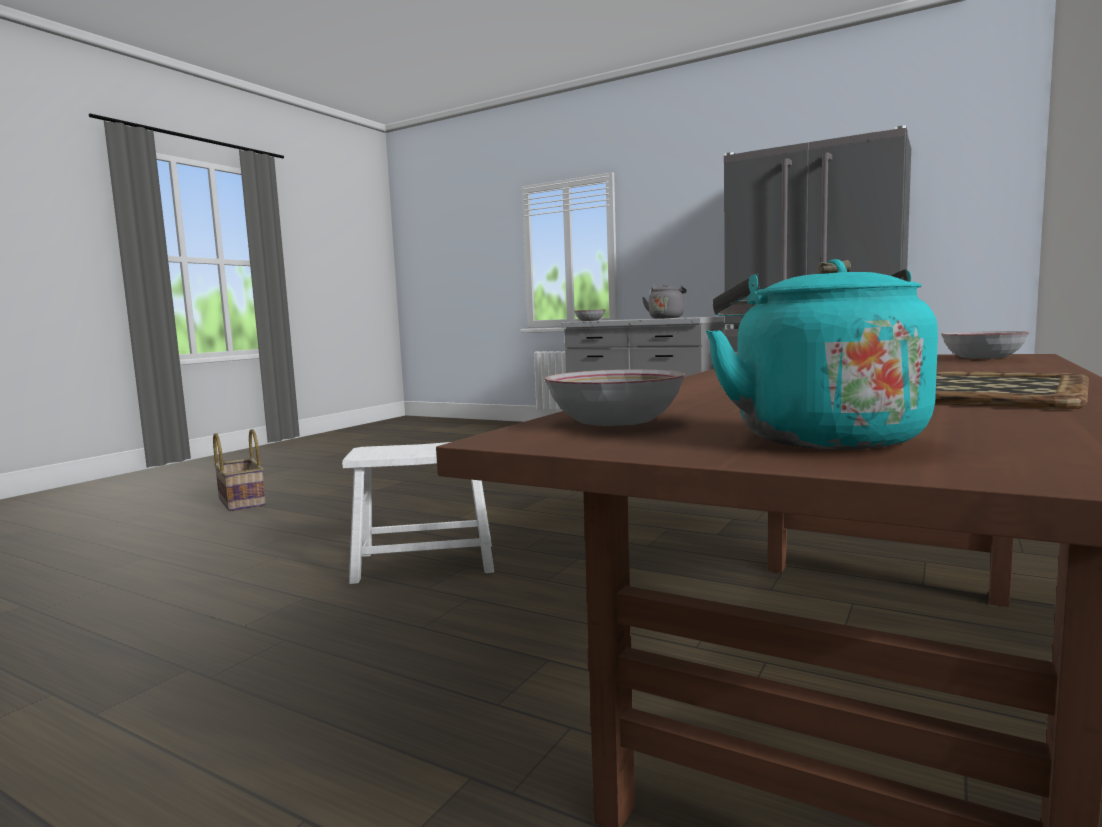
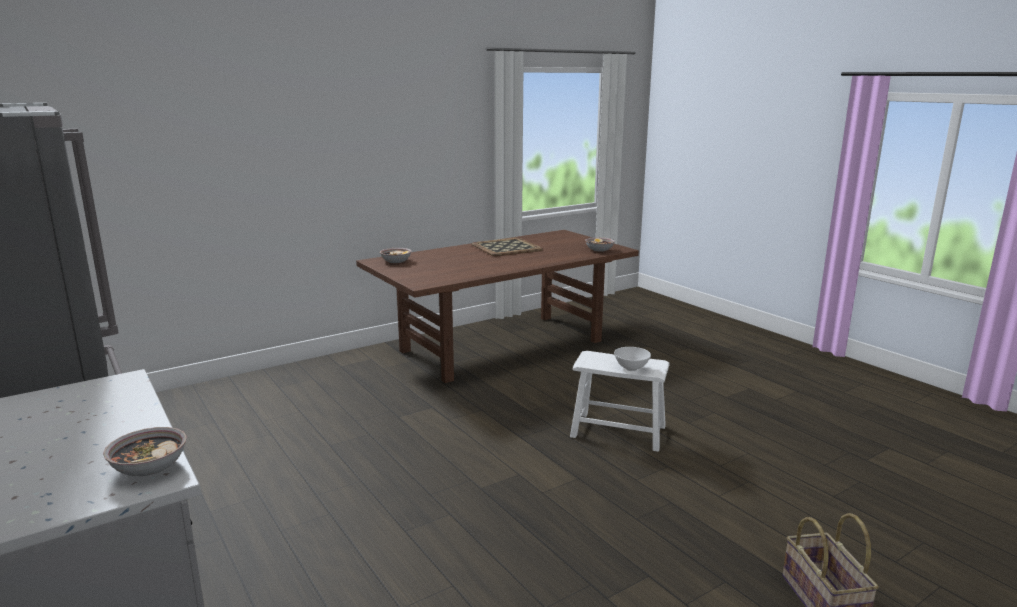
camera: 155 degrees left, 10 degrees up
grey kettle [642,284,686,319] -> none
turquoise kettle [706,259,938,450] -> none
none -> white bowl [614,347,651,371]

